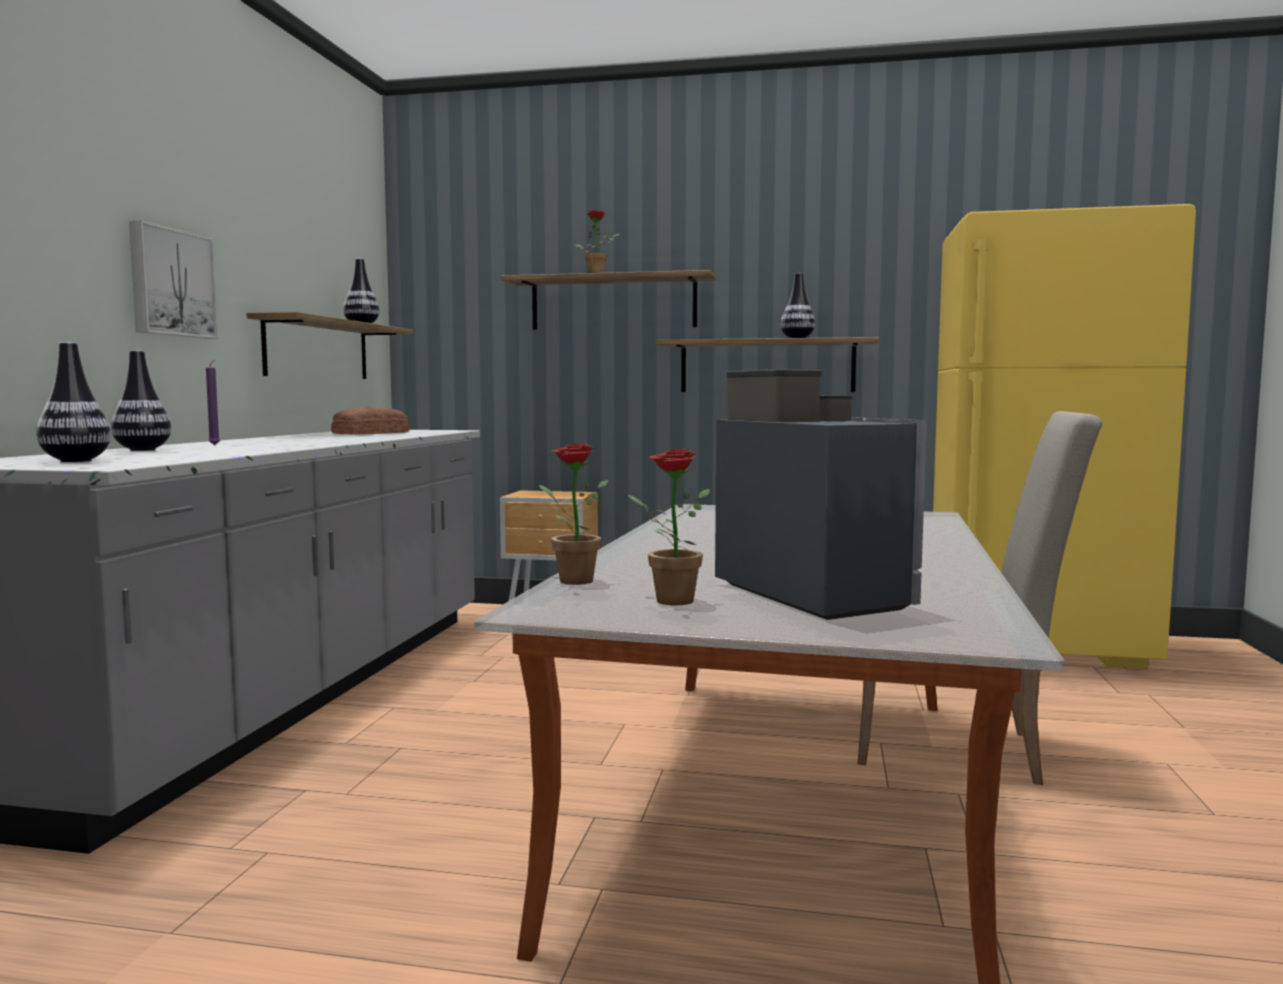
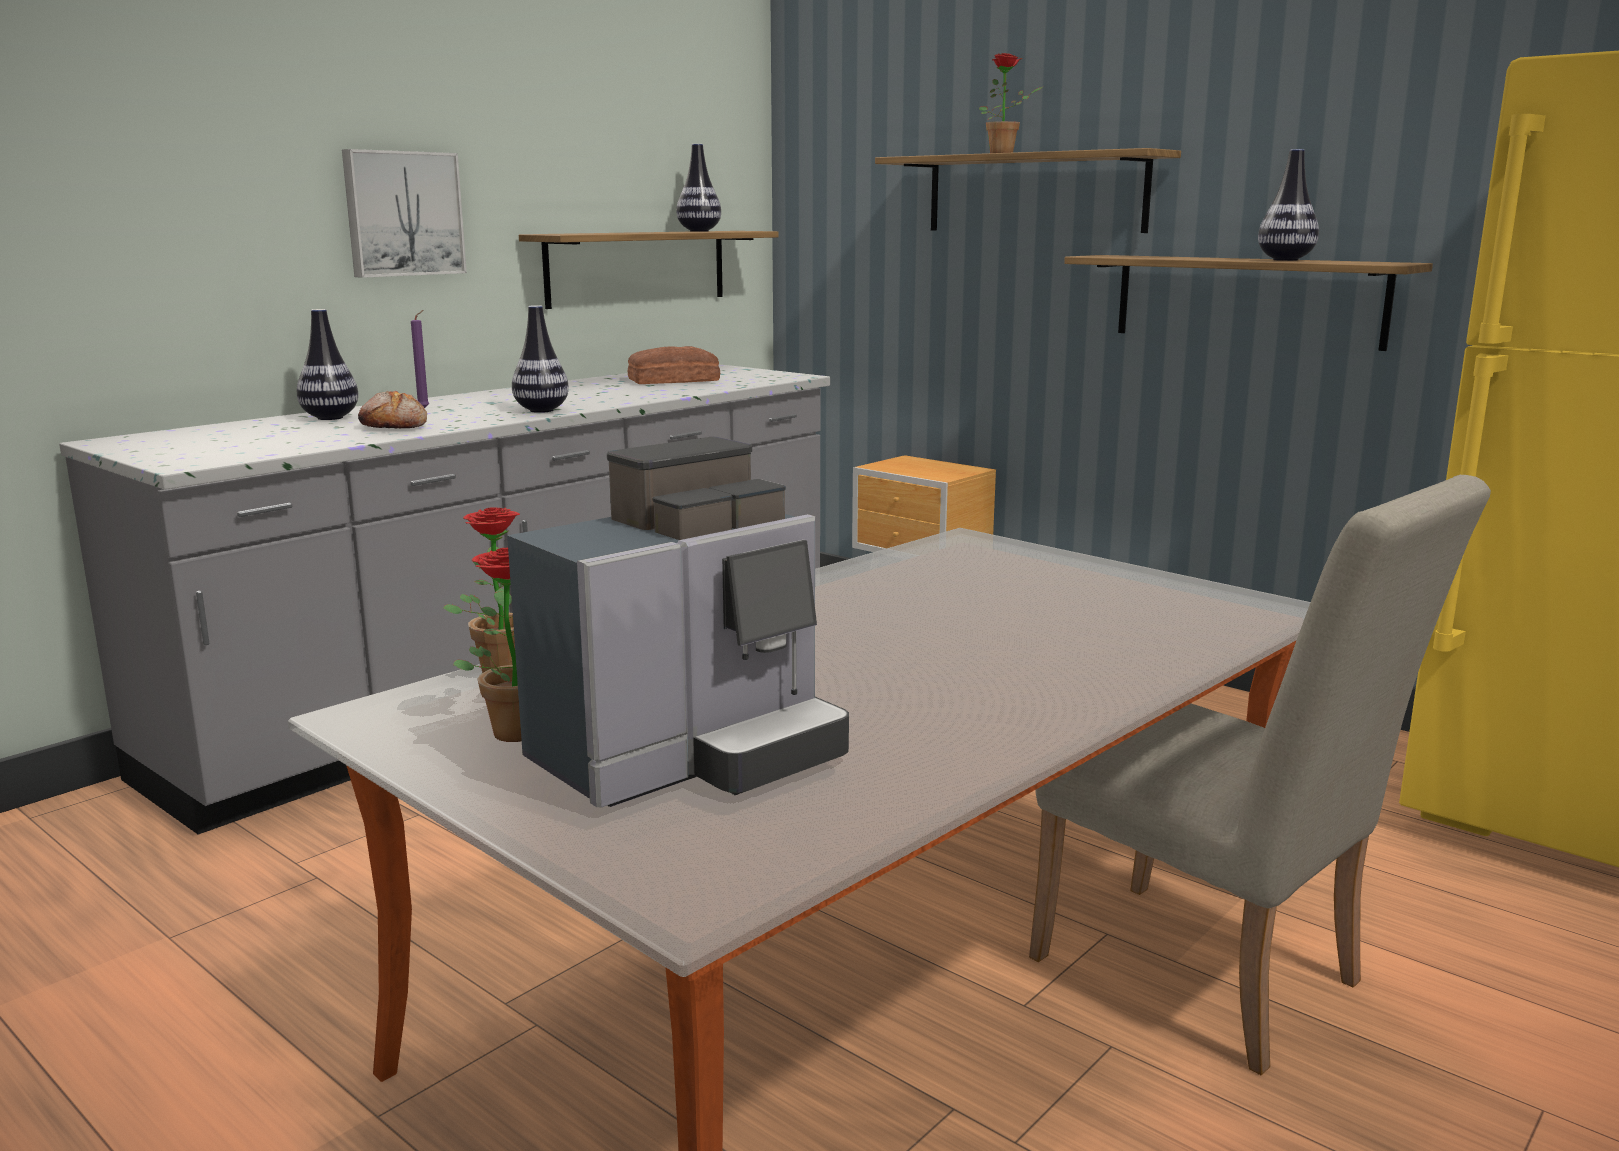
camera: 30 degrees right, 10 degrees up
vase [36,342,111,462] -> vase moved to [512,305,569,413]
coffee machine [715,369,927,620] -> coffee machine turned 45 degrees clockwise [507,437,849,807]
none -> bread [358,391,427,429]

